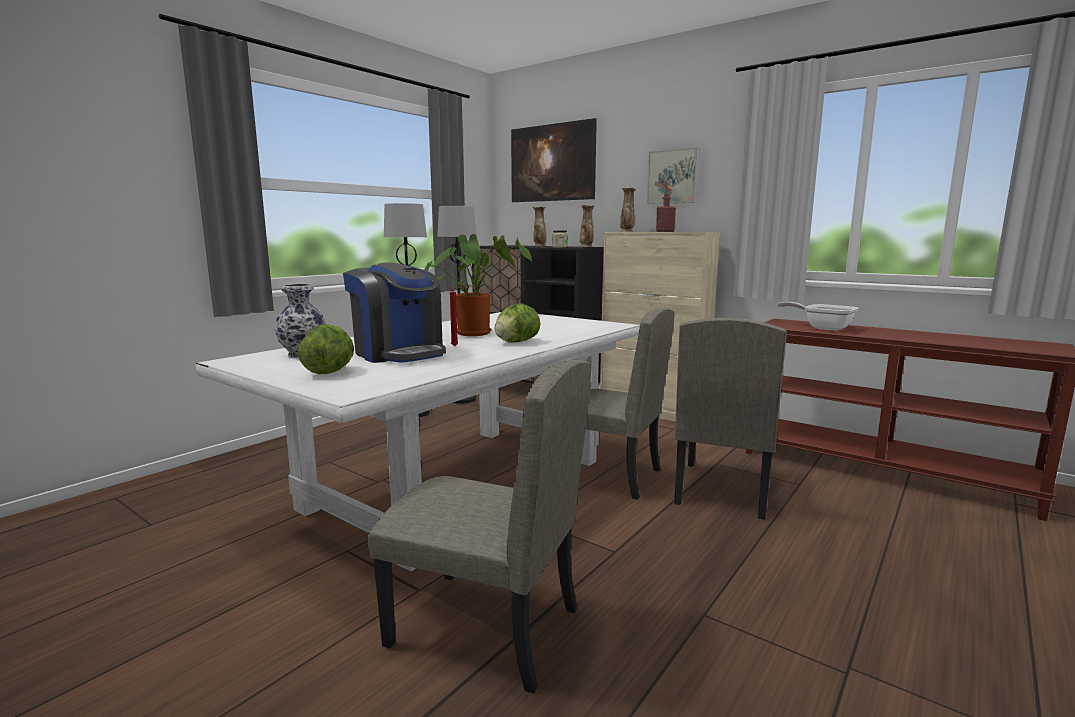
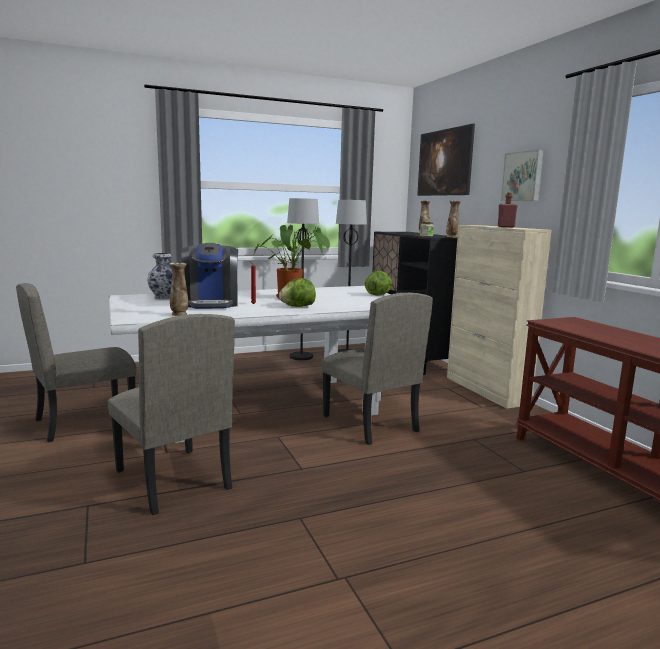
camera: 30 degrees right, 0 degrees up
lettuce [298,324,354,374] -> lettuce moved to [365,271,392,296]
vase [620,187,636,232] -> vase moved to [170,263,188,316]
beige chair [674,318,787,520] -> beige chair moved to [16,283,136,442]
frying pan [778,302,858,331] -> none

